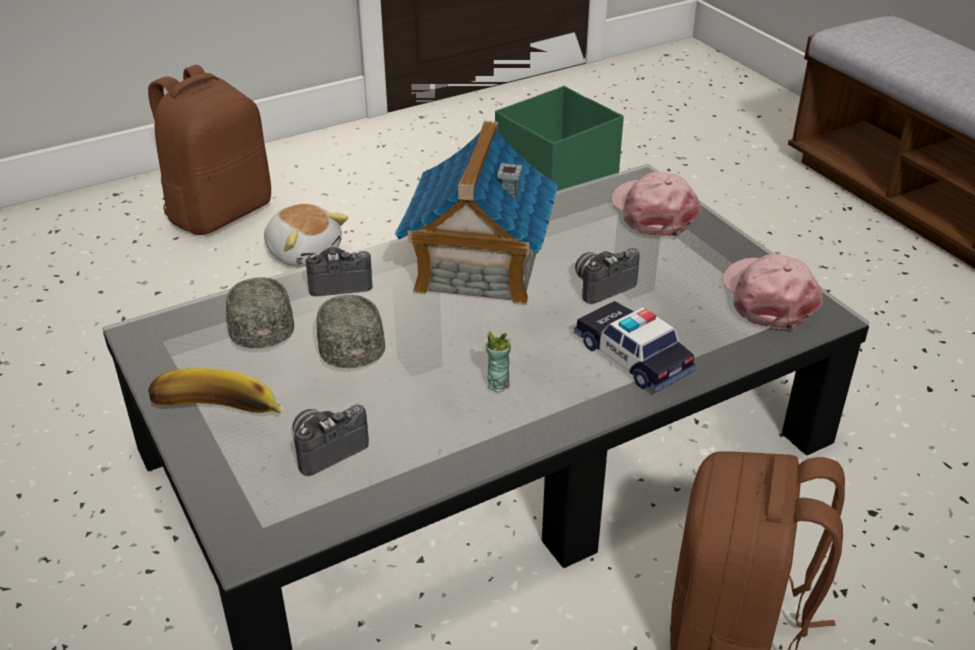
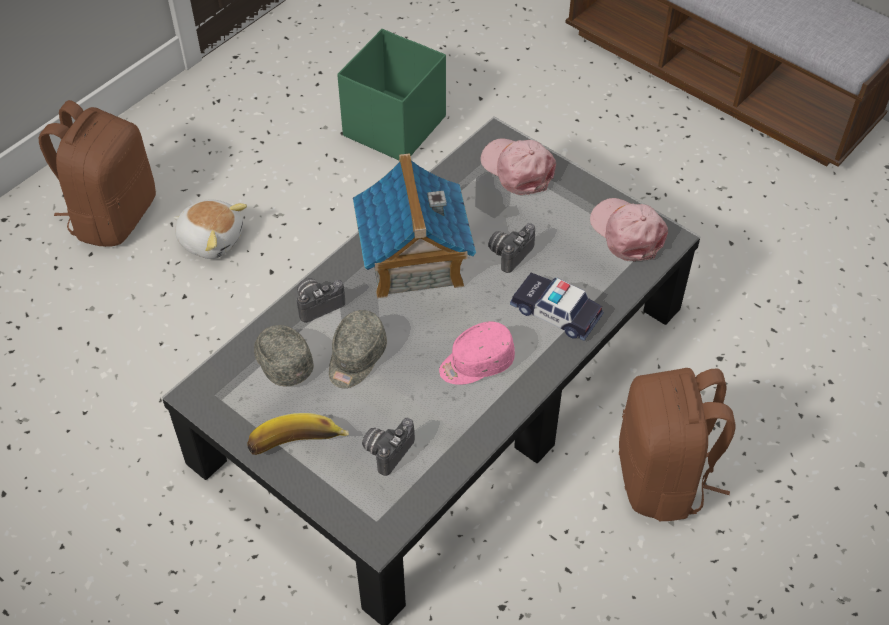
camera: 20 degrees left, 15 degrees up
grey cap [317,295,385,368] -> grey cap turned 120 degrees counterclockwise [329,310,387,388]
cup [486,331,511,393] -> pink cap [439,321,515,385]

